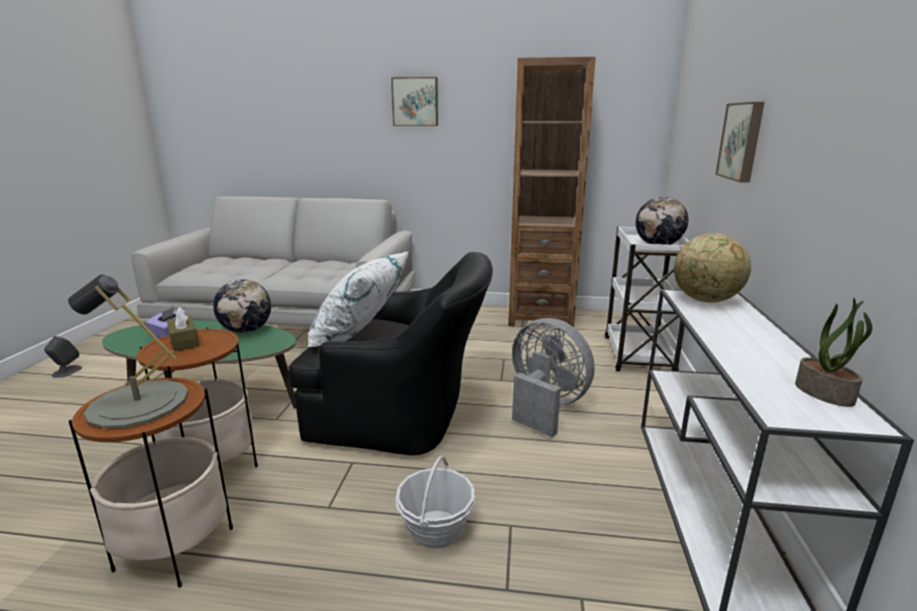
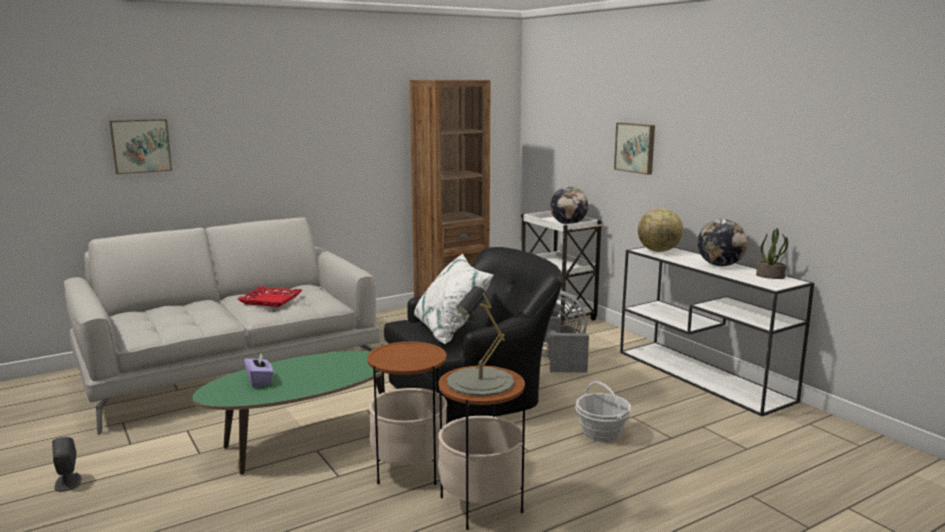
camera: 40 degrees left, 5 degrees down
brown tissue box [167,307,199,351] -> none
globe [213,279,271,333] -> globe moved to [698,219,747,266]
picture [391,77,438,126] -> picture moved to [109,119,172,174]
none -> red tray [237,286,302,307]

